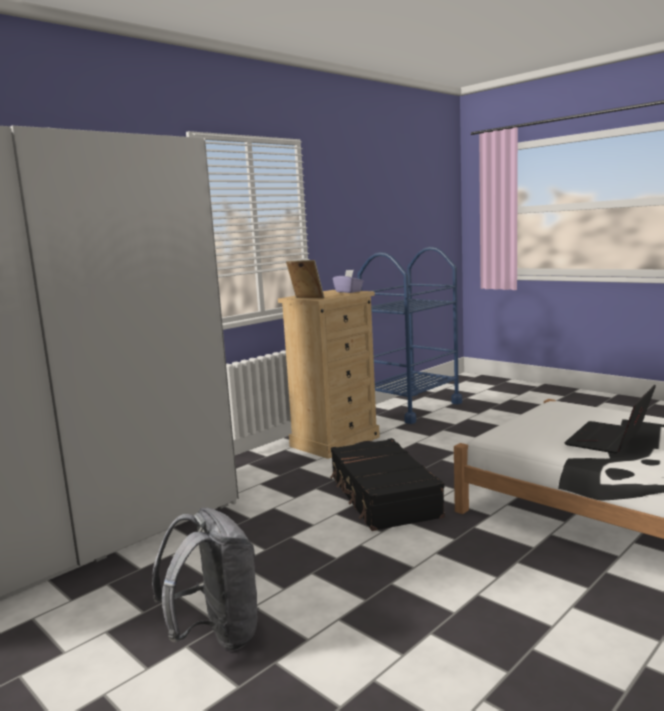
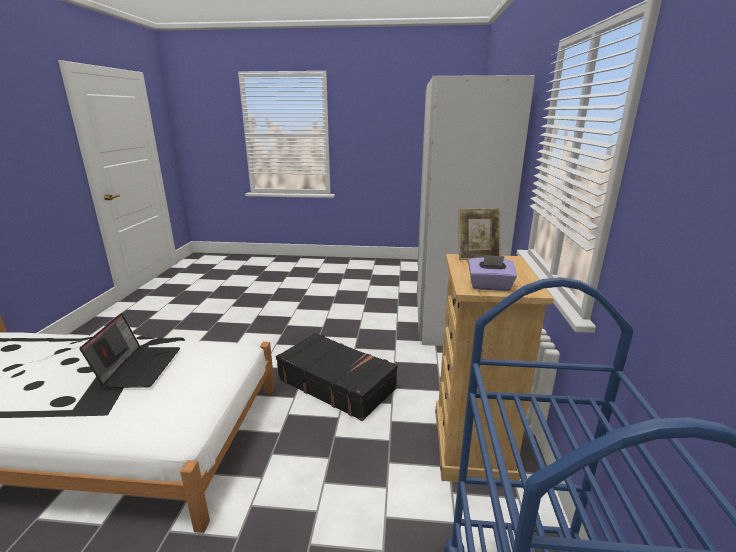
camera: 140 degrees right, 10 degrees up
grey backpack [152,507,259,651] -> none

